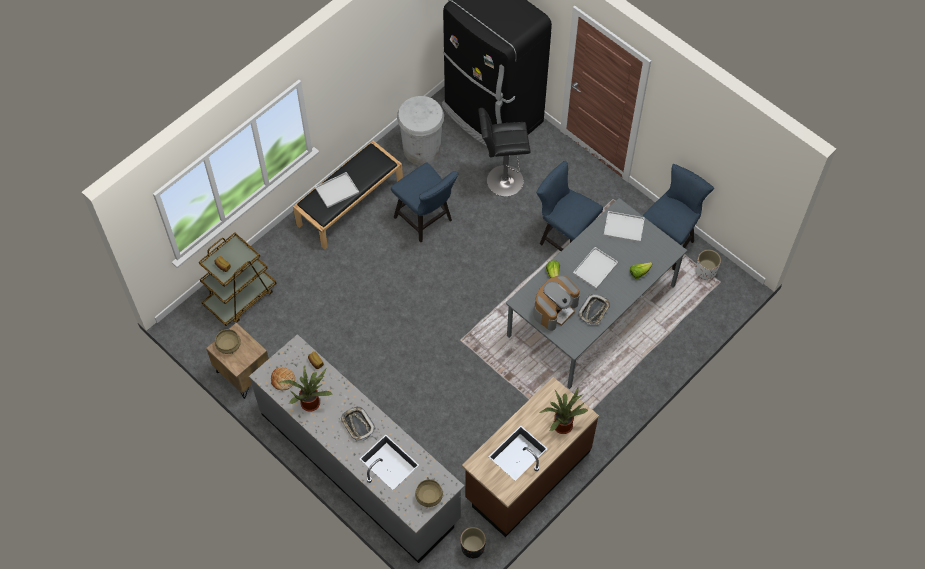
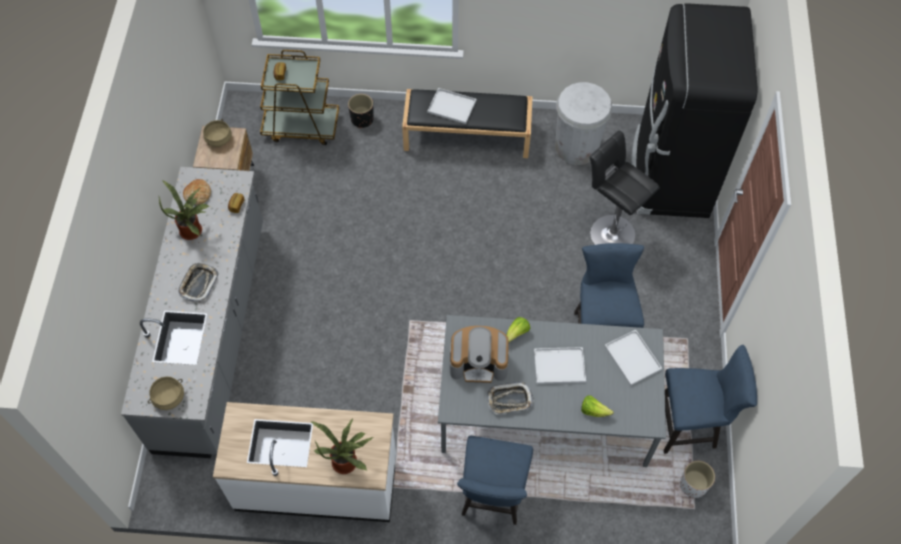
camera: 50 degrees right, 0 degrees up
blue chair [391,163,458,242] -> blue chair moved to [457,436,533,525]
black planter [460,527,486,558] -> black planter moved to [348,94,374,128]
brown counter [462,377,599,537] -> white counter [213,402,396,522]

